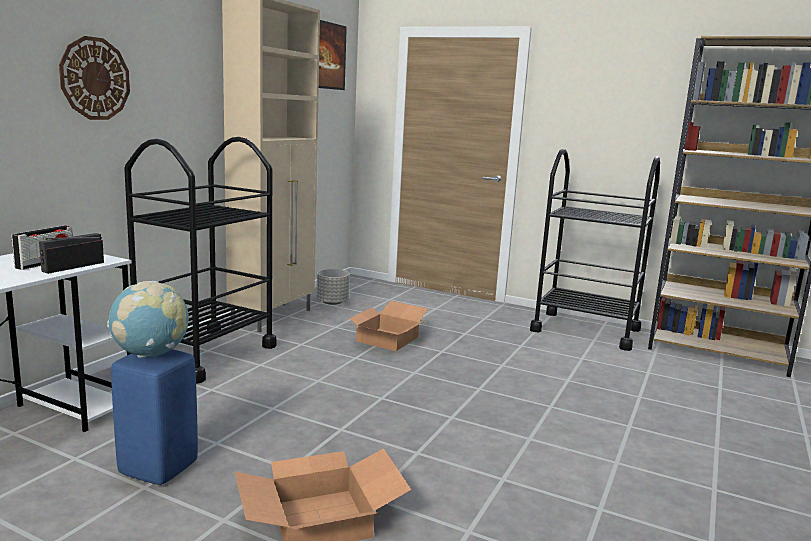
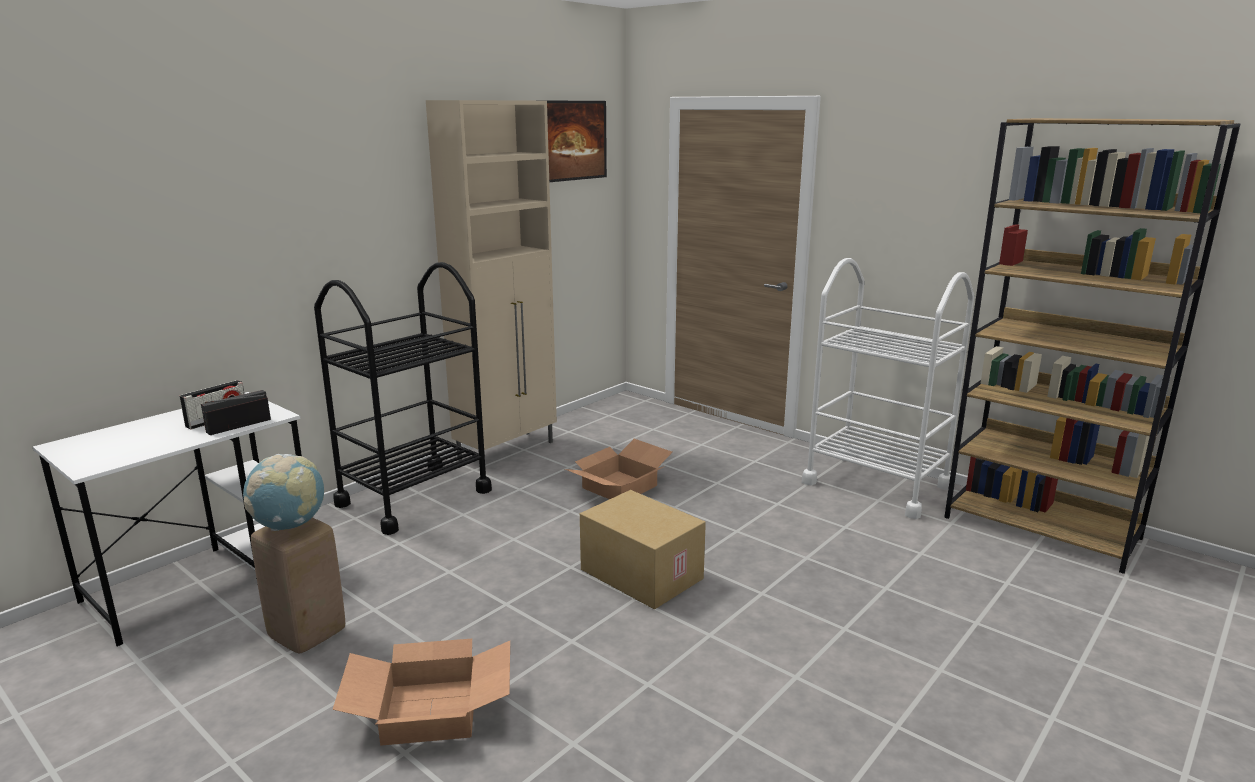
camera: 15 degrees right, 5 degrees up
wall clock [59,36,130,120] -> none
blue stool [111,349,198,485] -> beige stool [251,518,345,653]
grey planter [317,269,350,305] -> none
black cart [530,149,660,351] -> white cart [802,258,974,519]
none -> cardboard box [580,490,706,609]

